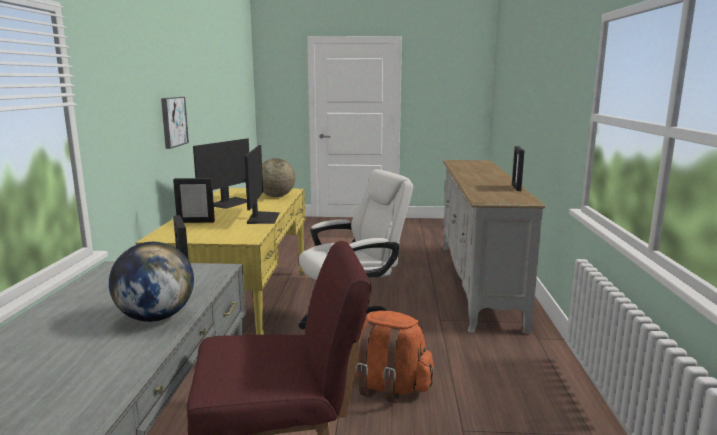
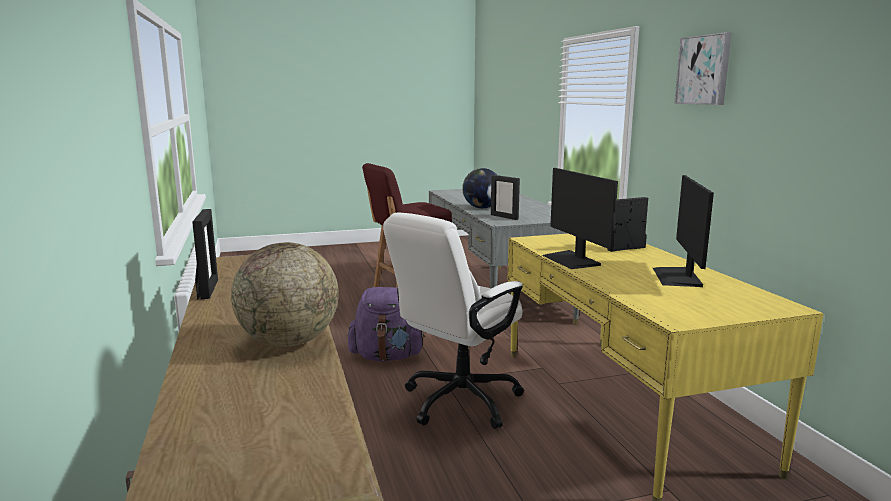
camera: 160 degrees right, 0 degrees up
picture [161,97,189,149] -> picture moved to [674,32,732,105]
globe [262,158,295,197] -> globe moved to [231,242,339,347]
orange backpack [355,311,434,403] -> purple backpack [348,287,425,361]

